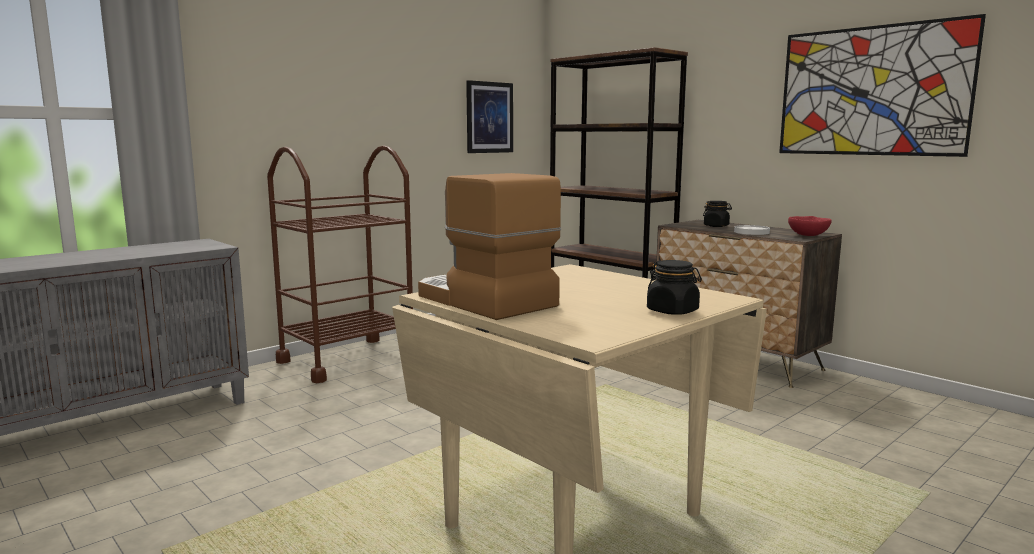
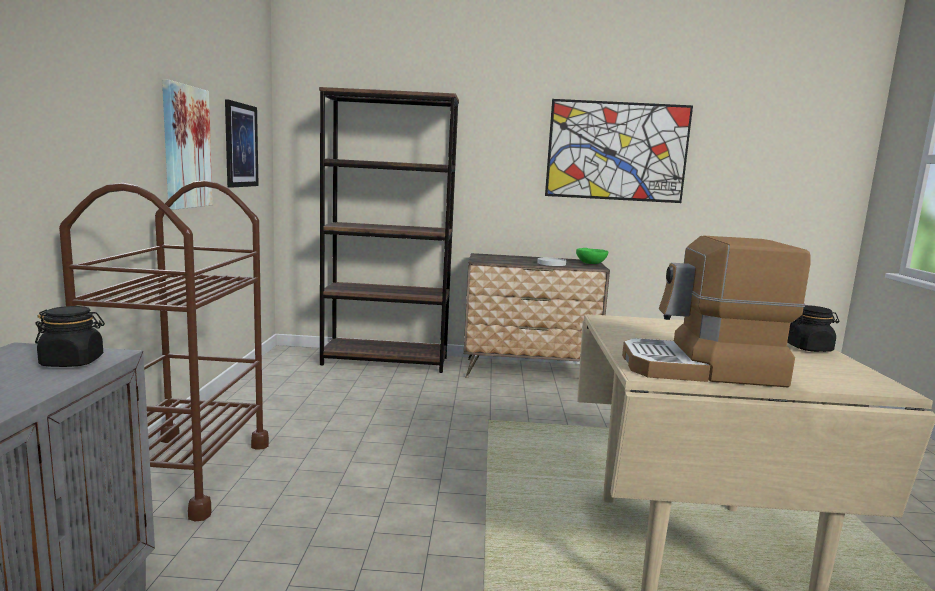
camera: 45 degrees left, 0 degrees up
black jar [703,201,732,227] -> black jar moved to [35,306,105,367]
red bowl [788,216,832,236] -> green bowl [576,248,608,264]
none -> picture [162,79,213,210]

